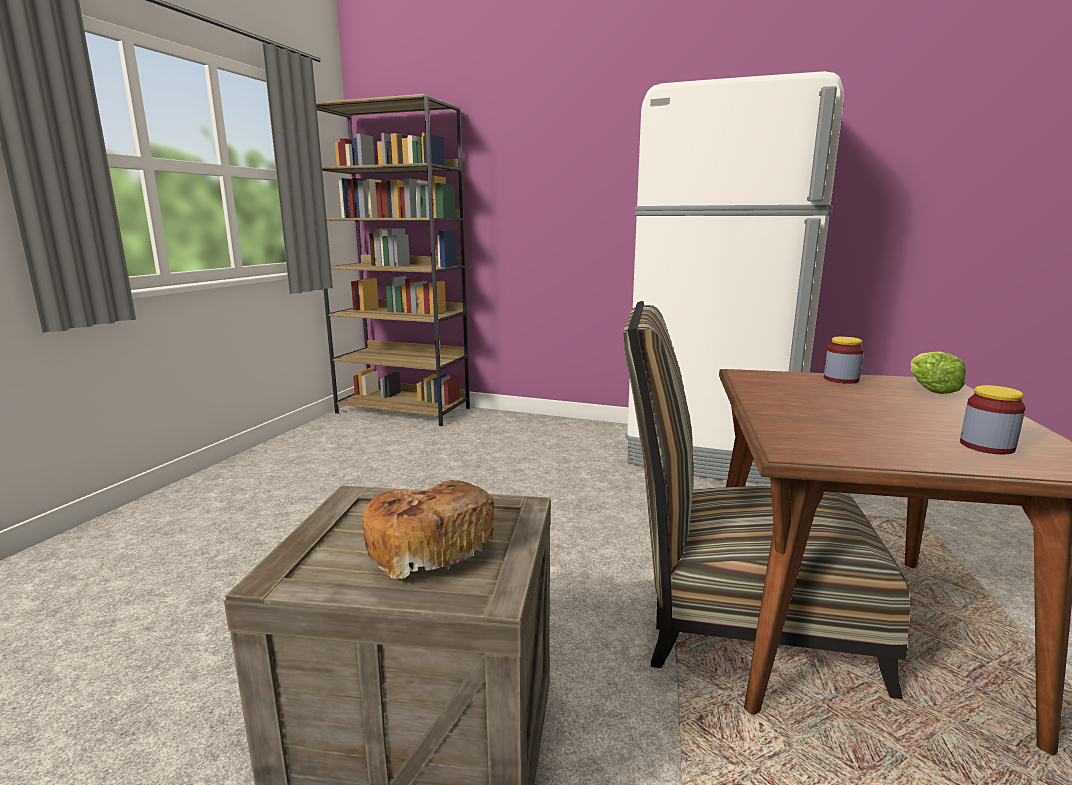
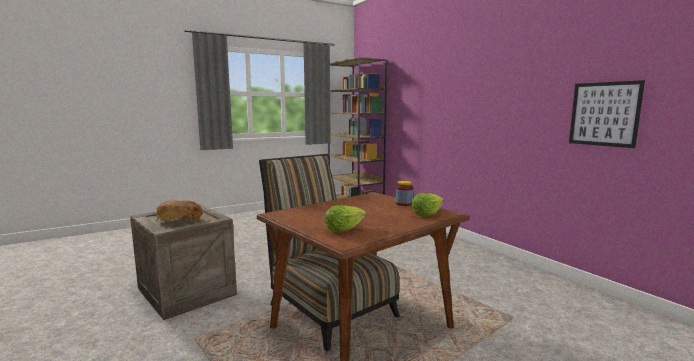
camera: 40 degrees right, 5 degrees down
white fridge [625,71,844,484] -> none
jar [960,385,1026,454] -> lettuce [325,205,366,232]
none -> picture [569,80,645,148]

